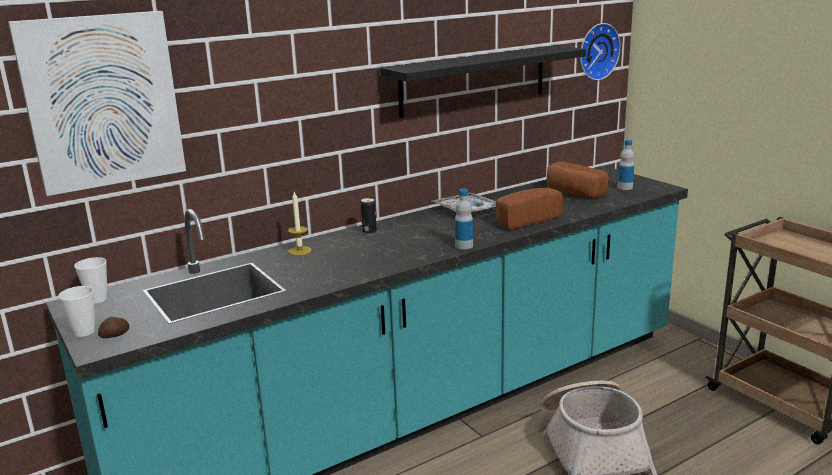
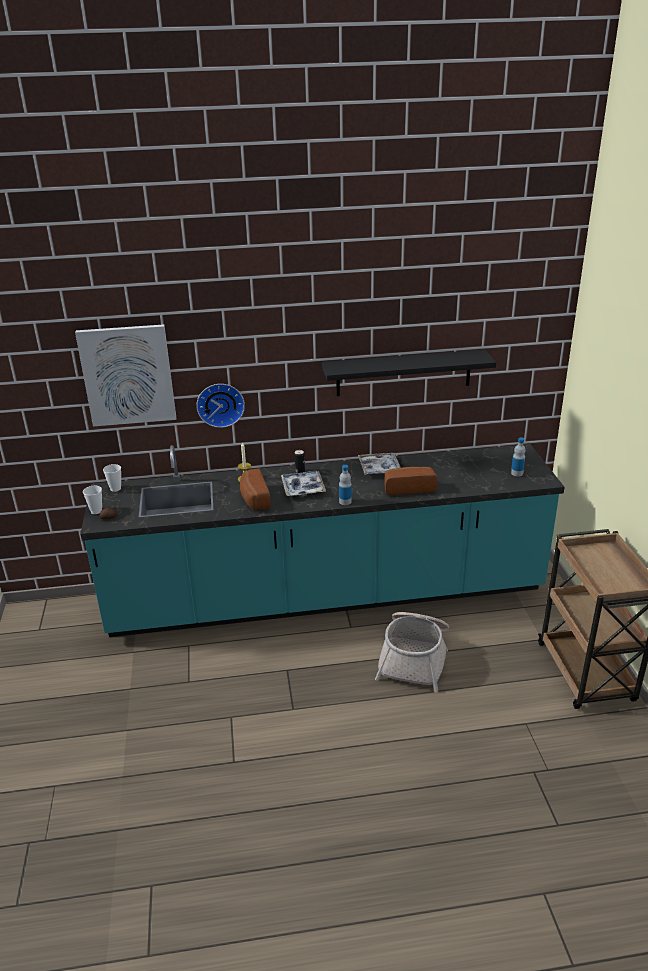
camera: 25 degrees right, 10 degrees up
bread [547,161,609,198] -> bread moved to [240,468,271,510]
wall clock [580,23,621,80] -> wall clock moved to [196,384,245,428]
none -> tray [281,470,326,497]

